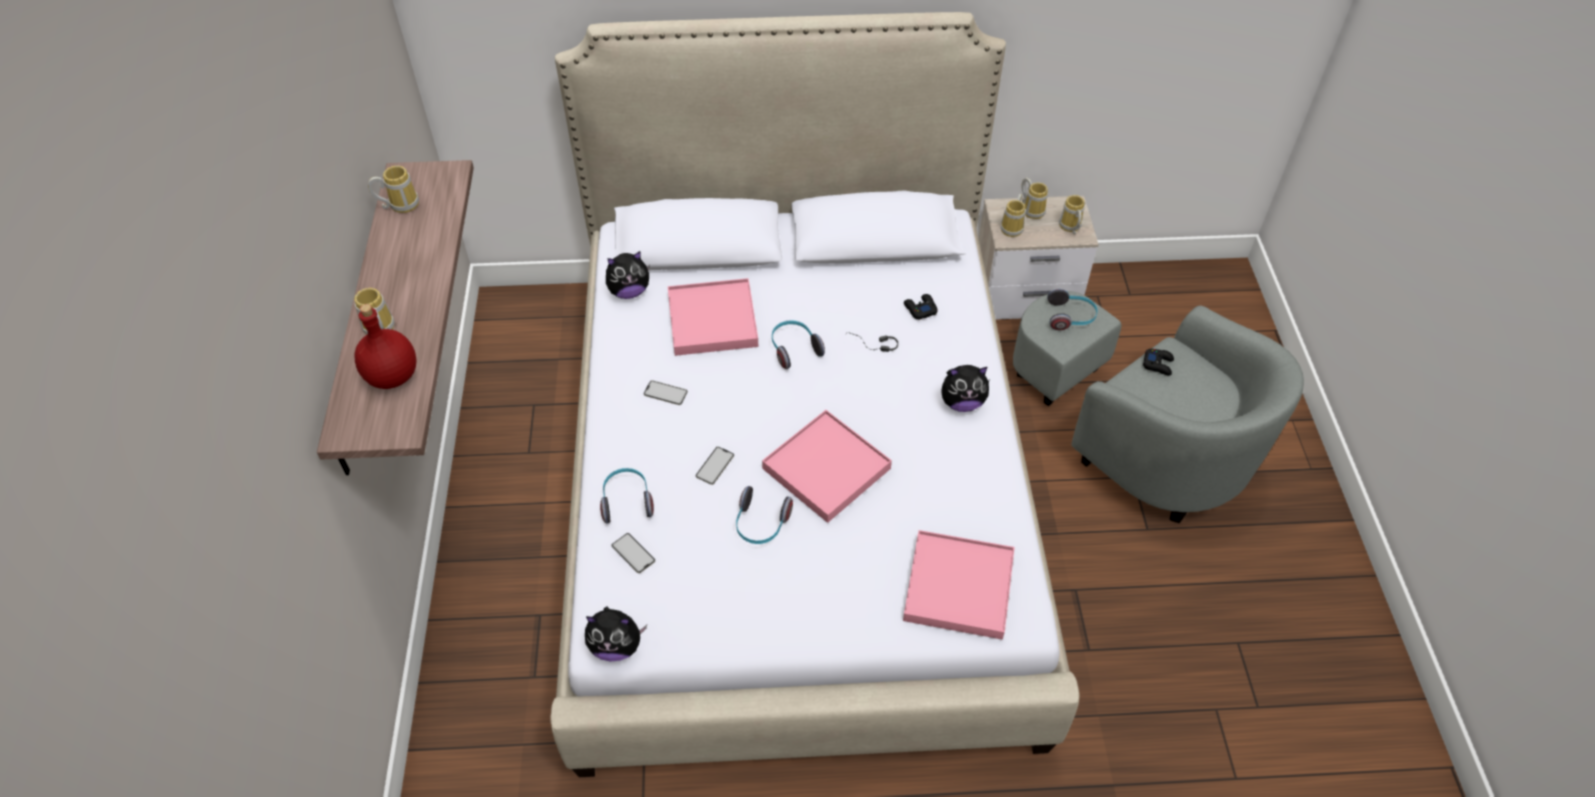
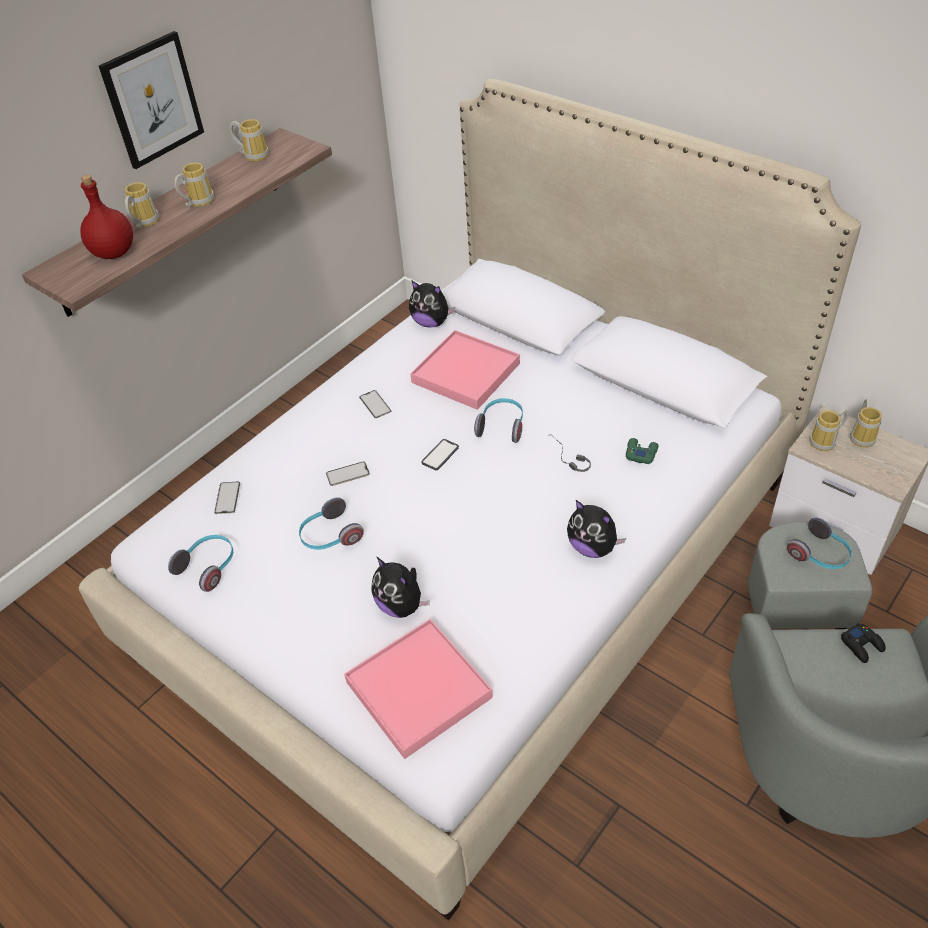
camera: 45 degrees right, 5 degrees down
plush toy [585,606,647,662] -> plush toy moved to [372,557,430,618]
headphones [600,468,654,524] -> headphones moved to [168,535,233,592]
pink tray [762,410,892,523] -> none
black game controller [904,294,938,320] -> green game controller [626,438,658,464]
mug [1059,195,1085,234] -> mug moved to [174,162,214,207]
none -> picture [99,31,204,169]
none -> phone [421,439,459,470]

